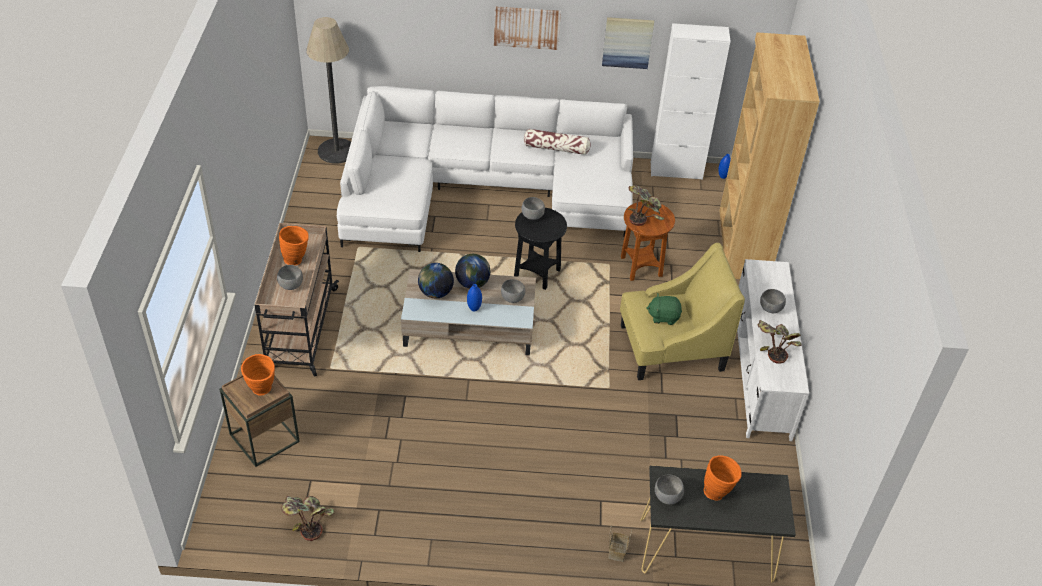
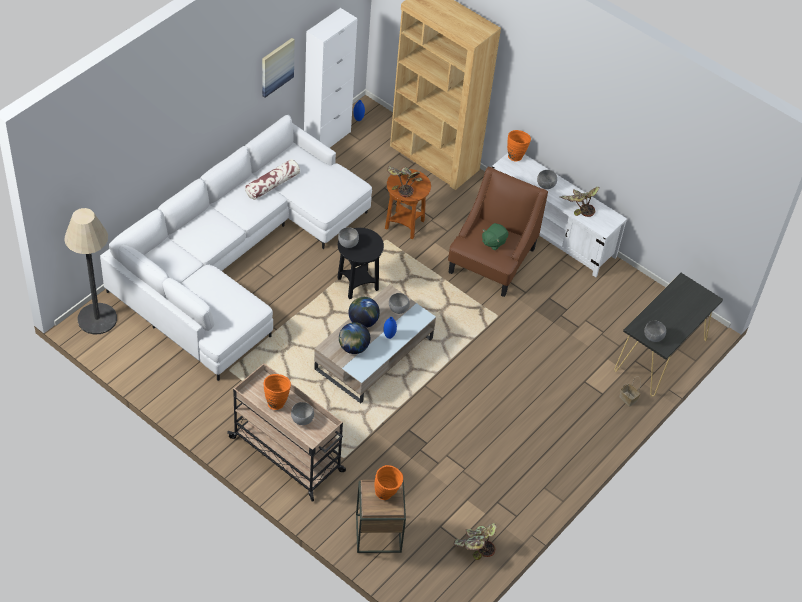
camera: 55 degrees left, 5 degrees up
picture [494,6,561,50] -> none
yellow armchair [620,243,745,380] -> brown armchair [448,167,548,297]
orange vase [704,455,742,501] -> orange vase moved to [507,130,531,161]

